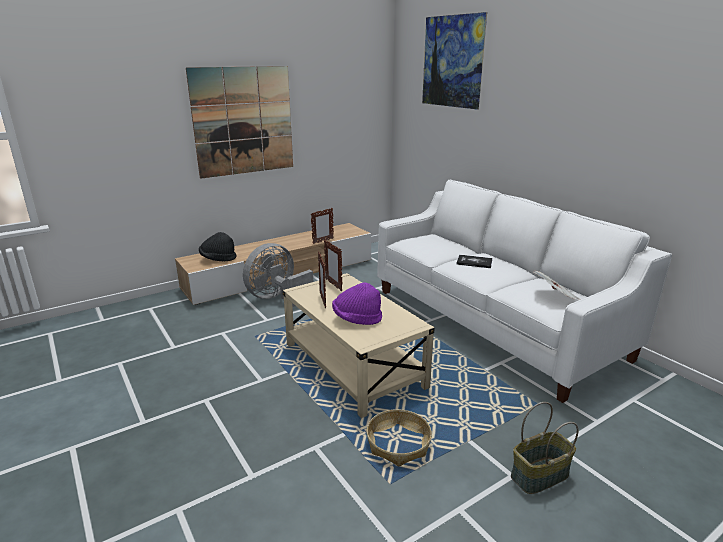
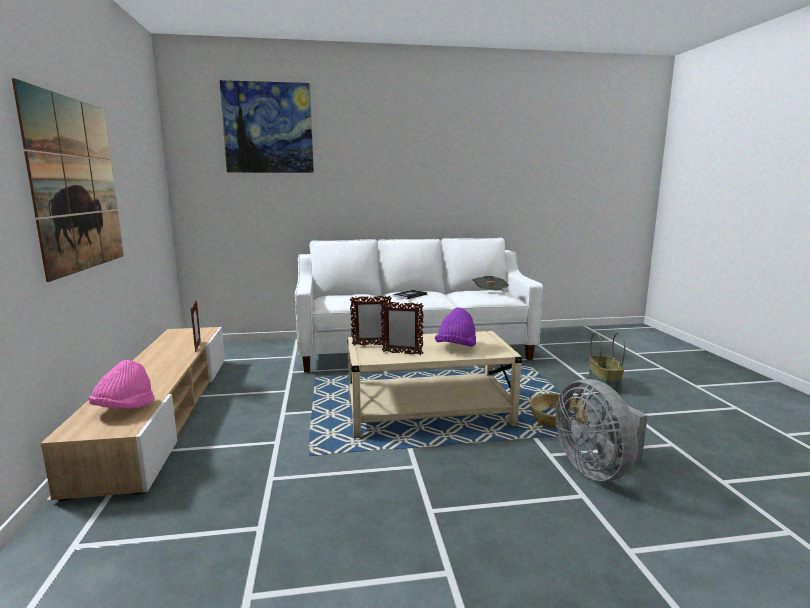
camera: 65 degrees left, 10 degrees down
black hat [199,232,236,261] -> pink hat [88,360,155,409]
grey fan [243,243,313,307] -> grey fan moved to [556,379,648,481]

